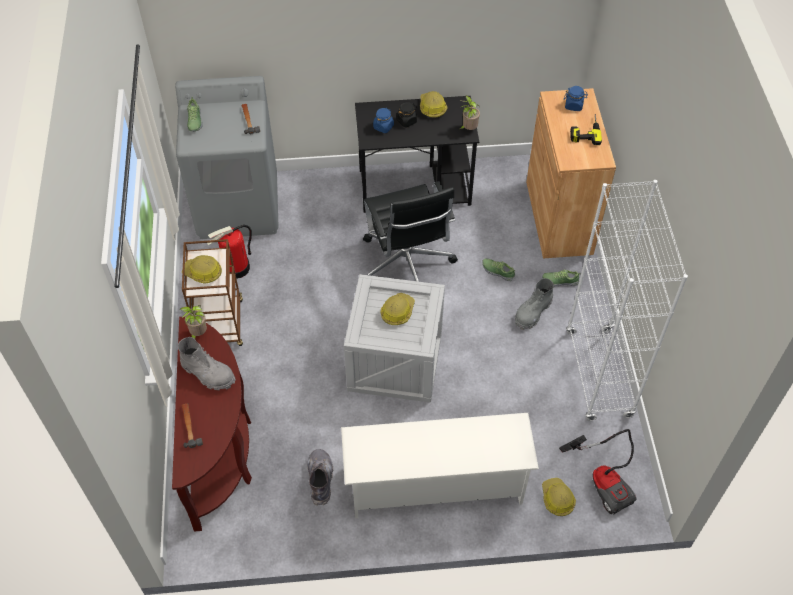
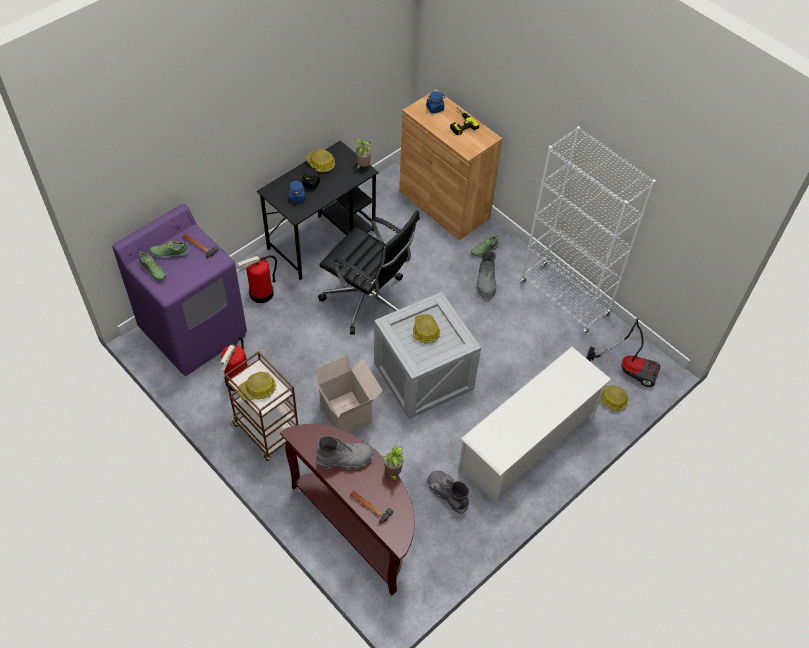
camera: 40 degrees left, 0 degrees up
grey washing machine [175,76,279,239] -> purple washing machine [112,204,247,376]
potted plant [180,305,207,339] -> potted plant moved to [384,446,404,483]
shoe [482,258,515,281] -> shoe moved to [150,241,188,259]
none -> fire extinguisher [237,255,277,303]
none -> cardboard box [313,355,383,433]

